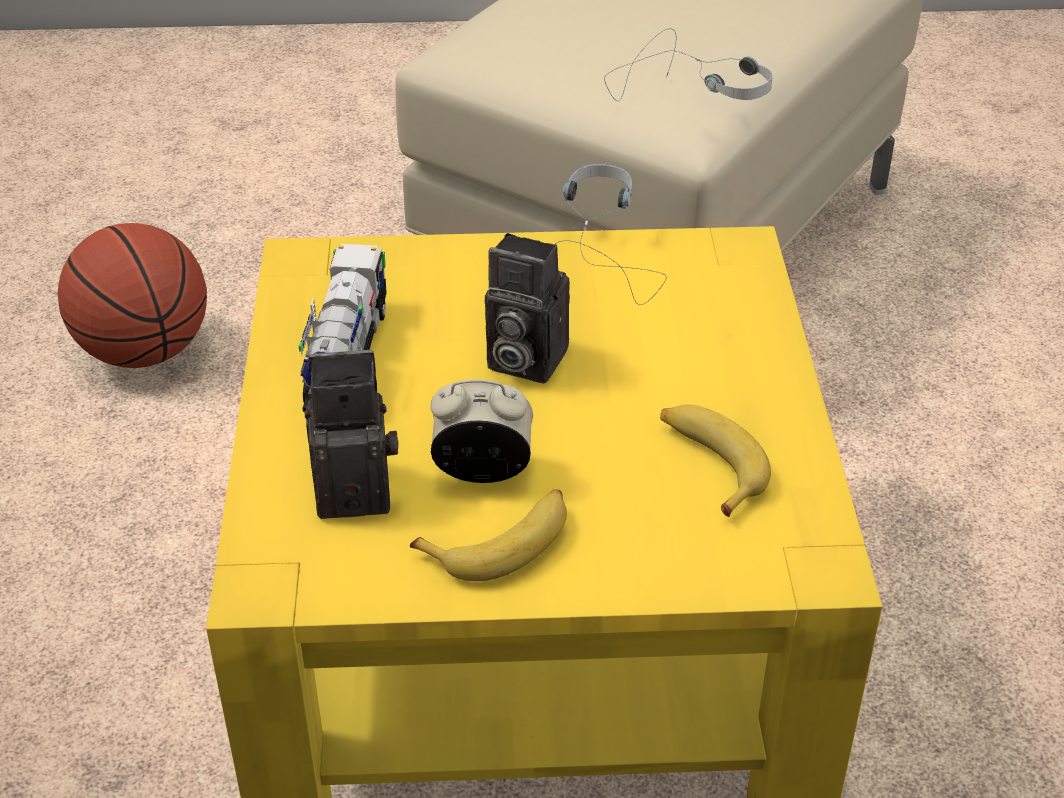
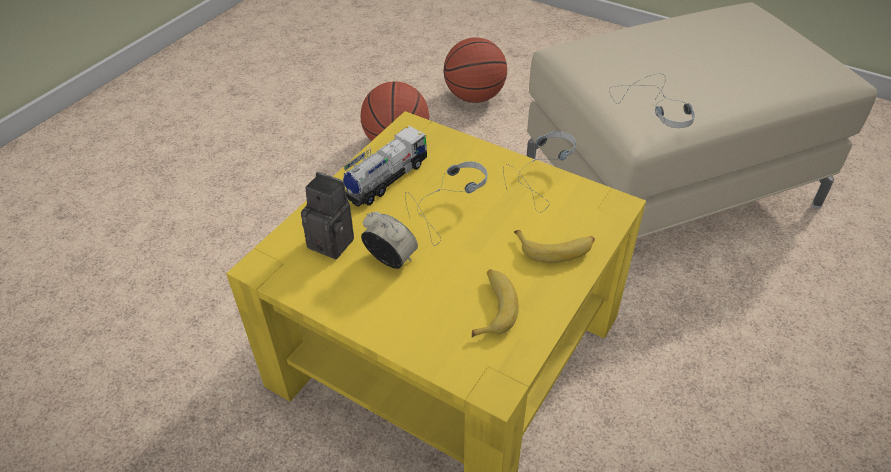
camera: 35 degrees right, 5 degrees up
banana [410,489,567,581] -> banana moved to [514,230,595,263]
camera [485,233,570,384] -> headphones [405,161,487,246]
none -> basketball [443,37,507,103]

